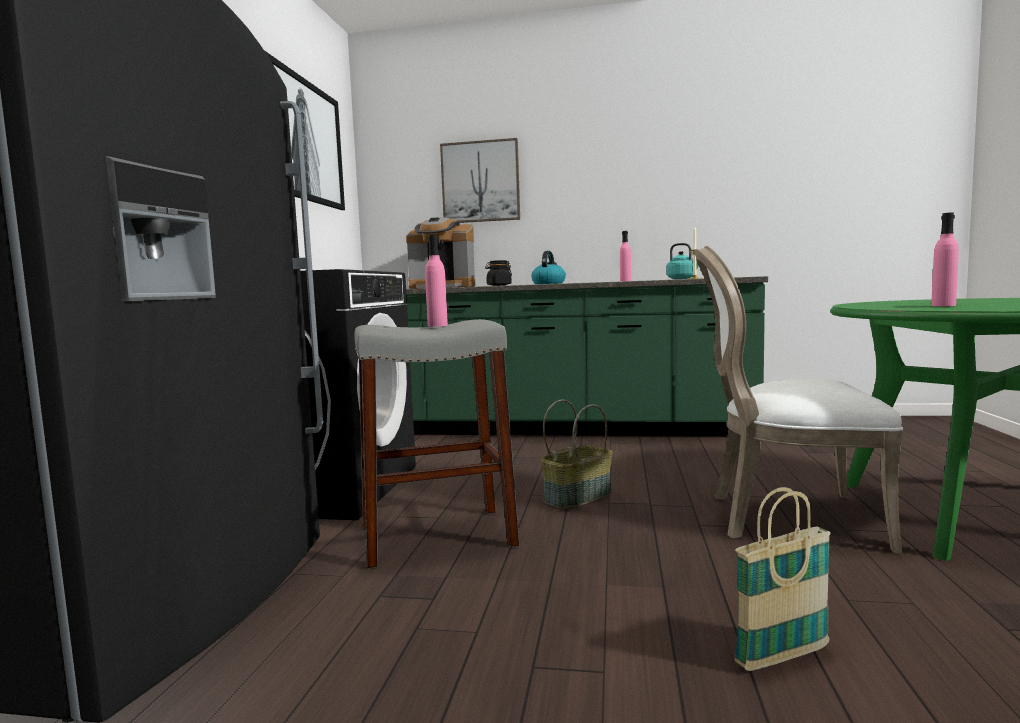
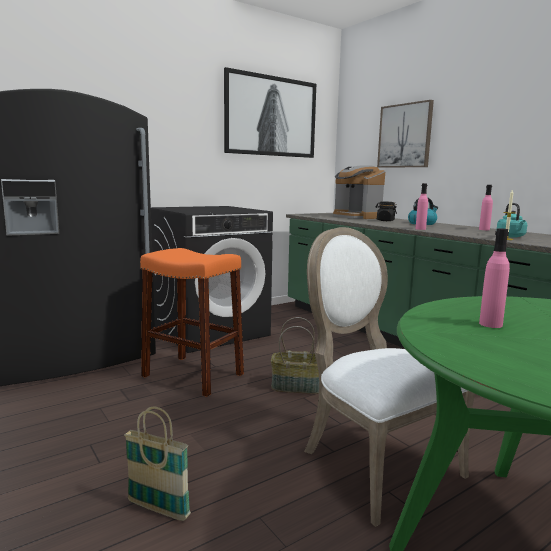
camera: 45 degrees right, 5 degrees up
grey stool [354,319,520,569] -> orange stool [140,248,244,397]
pink bottle [425,235,448,327] -> pink bottle moved to [416,183,428,230]

